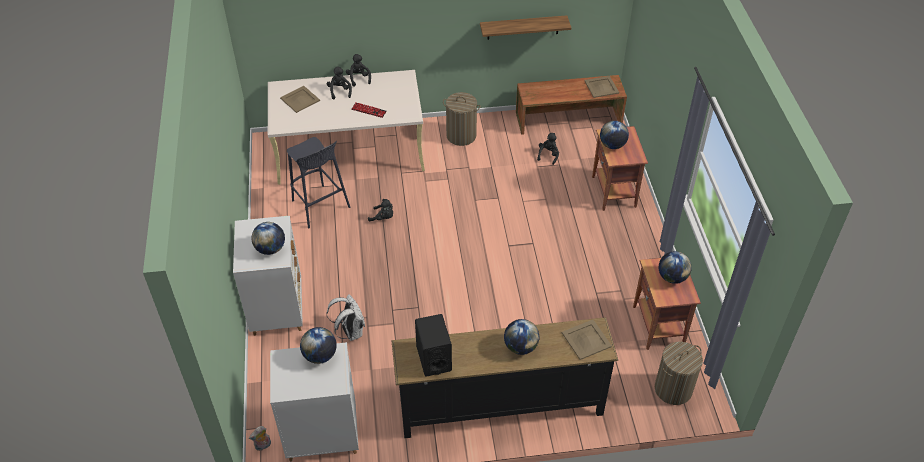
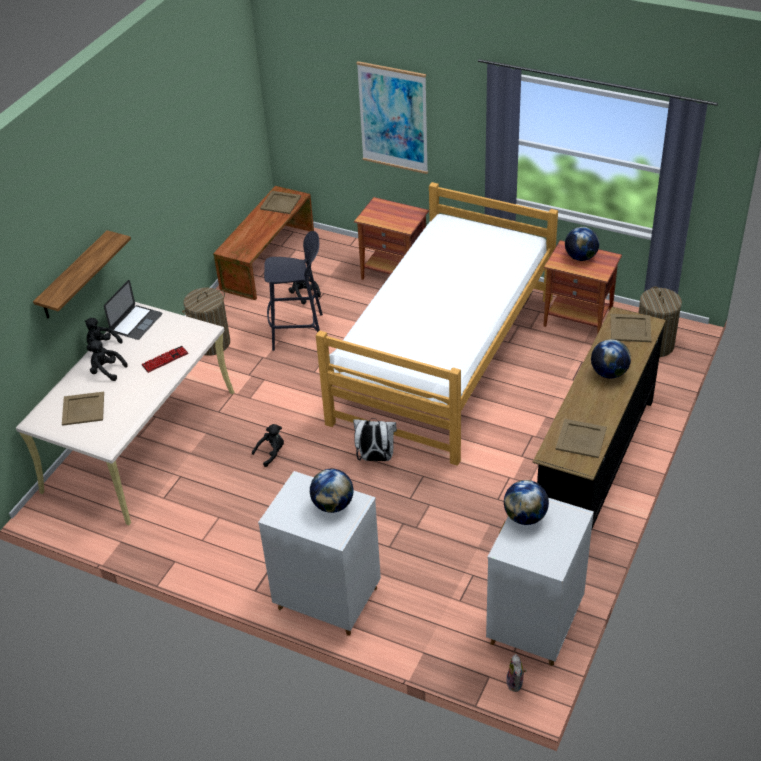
camera: 55 degrees left, 5 degrees down
grey stool [287,137,350,228] -> grey stool moved to [264,231,323,351]
white backpack [327,294,365,341] -> white backpack moved to [353,418,397,461]
black speaker [415,314,452,377] -> beige tray [555,419,607,458]
shelf [480,15,571,40] -> shelf moved to [33,230,131,319]
globe [600,121,629,149] -> none
none -> laptop [104,280,162,340]
none -> bed [316,182,558,466]
none -> picture [357,61,428,174]

